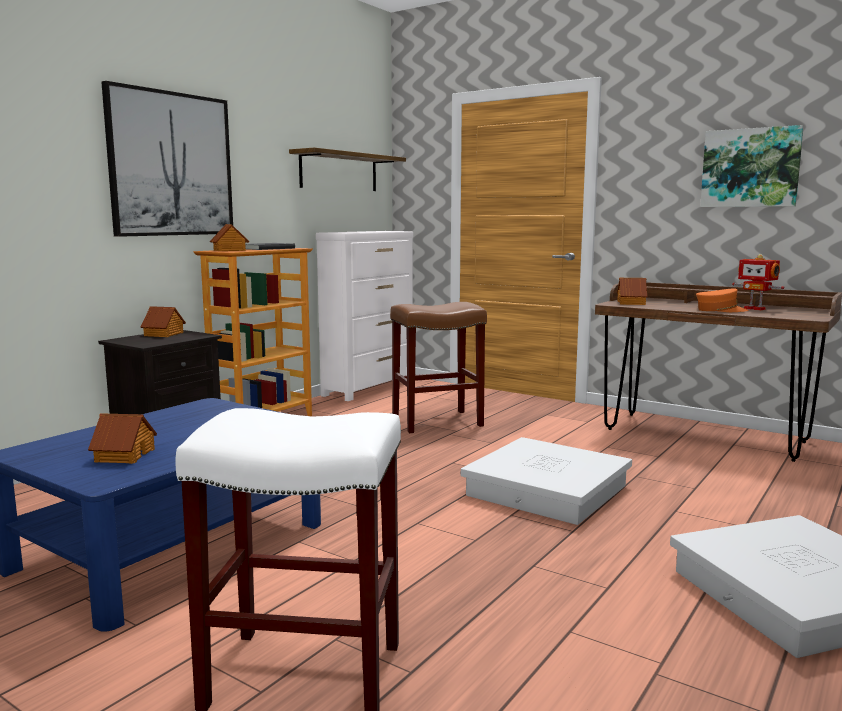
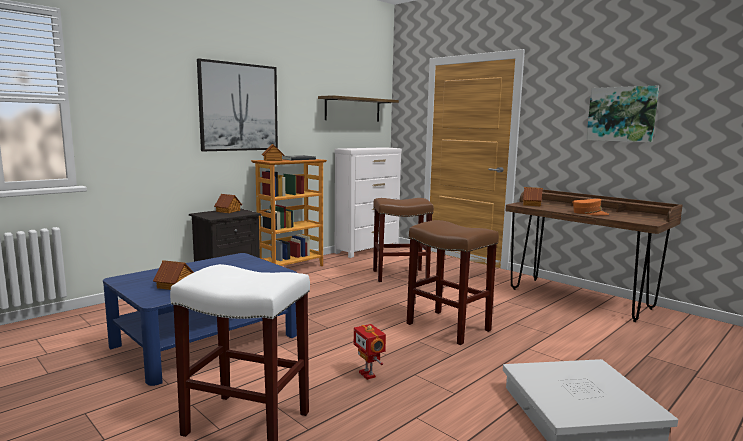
camera: 10 degrees right, 0 degrees up
white storage box [461,437,632,525] -> brown stool [407,220,499,345]
toy robot [732,254,785,310] -> toy robot moved to [354,324,386,380]

